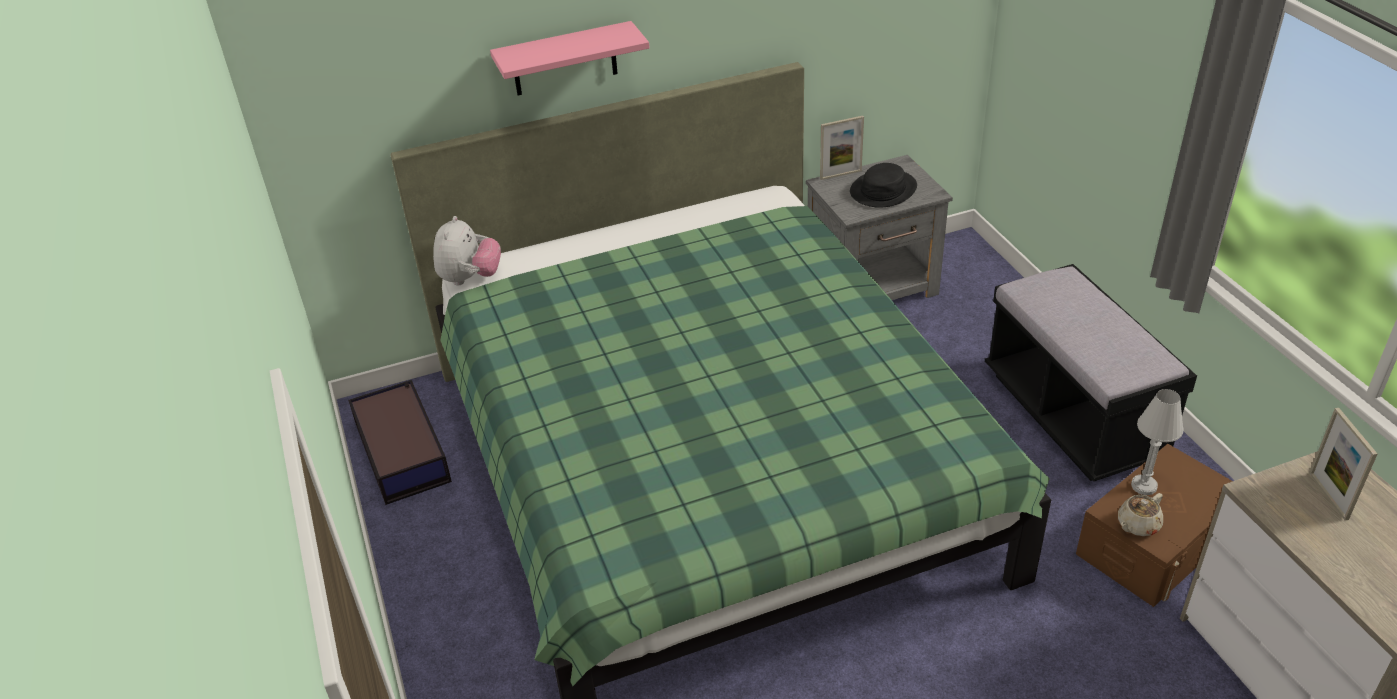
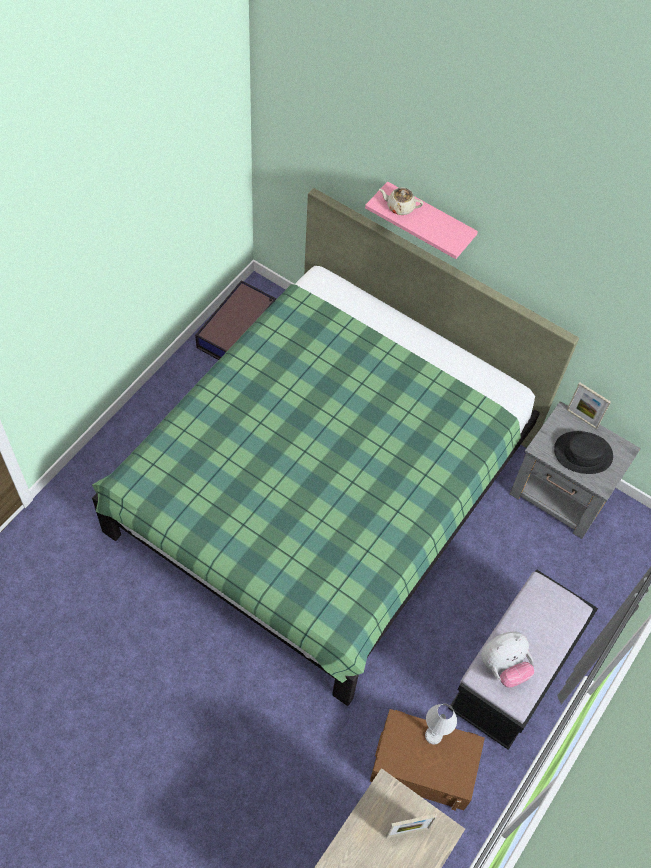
camera: 50 degrees right, 20 degrees up
plush toy [433,216,501,286] -> plush toy moved to [481,632,534,688]
beige teapot [1118,493,1163,536] -> beige teapot moved to [379,187,423,215]
picture frame [1309,408,1377,520] -> picture frame turned 150 degrees counterclockwise [386,814,437,839]

